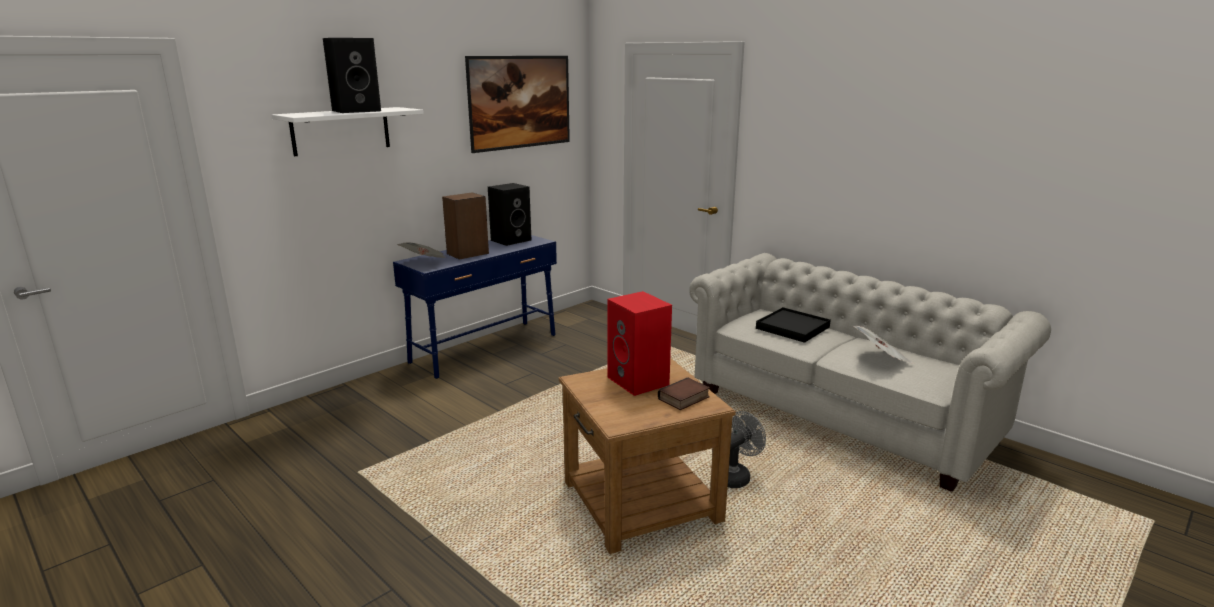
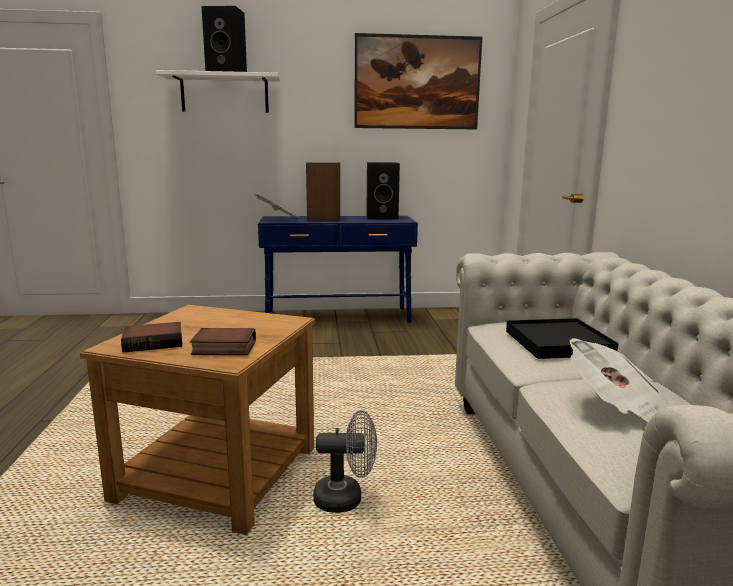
camera: 40 degrees right, 5 degrees down
red speaker [608,291,672,396] -> none
none -> book [121,322,182,352]

